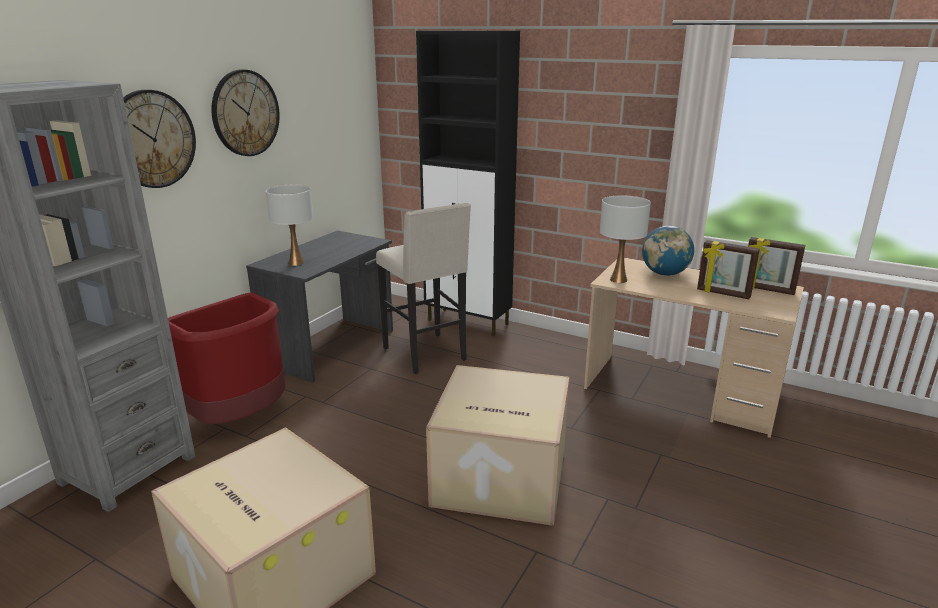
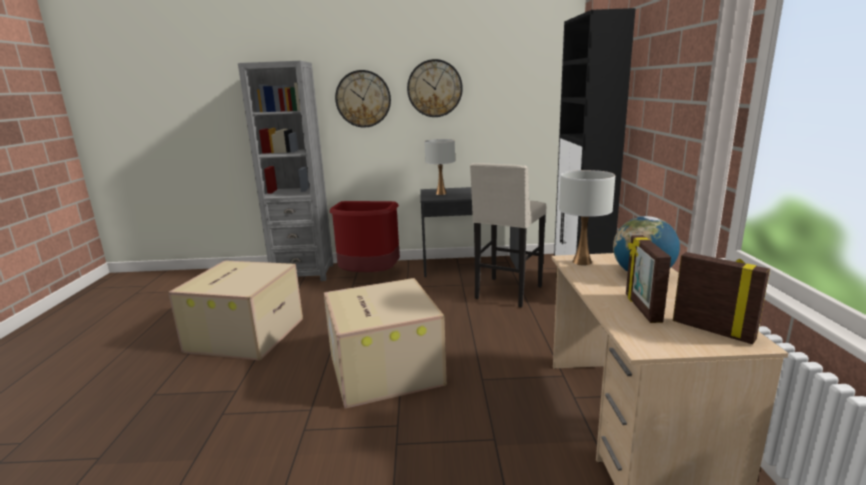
camera: 60 degrees right, 5 degrees down
picture frame [748,237,805,295] -> picture frame turned 135 degrees clockwise [673,252,770,344]

